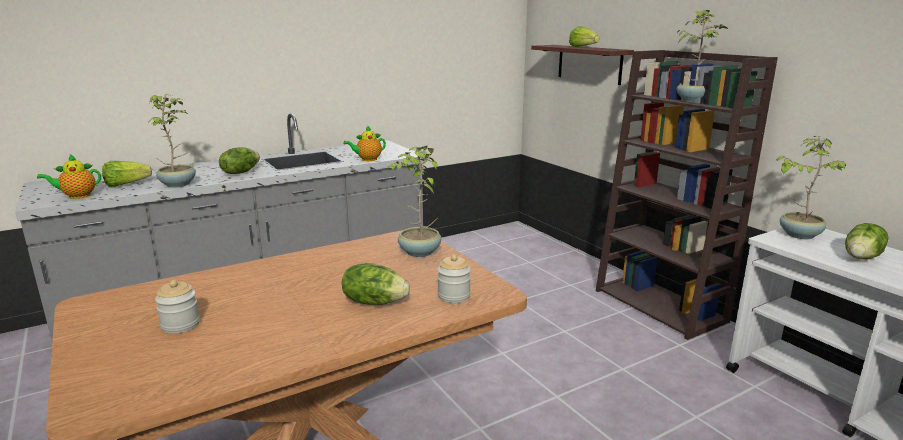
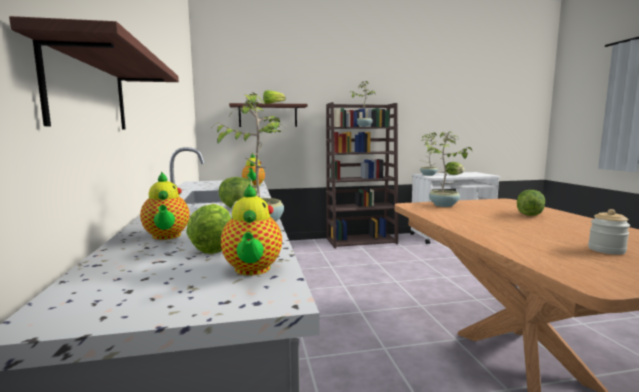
camera: 70 degrees left, 10 degrees down
jar [437,255,471,303] -> none
none -> shelf [9,16,179,130]
none -> teapot [140,172,190,240]

